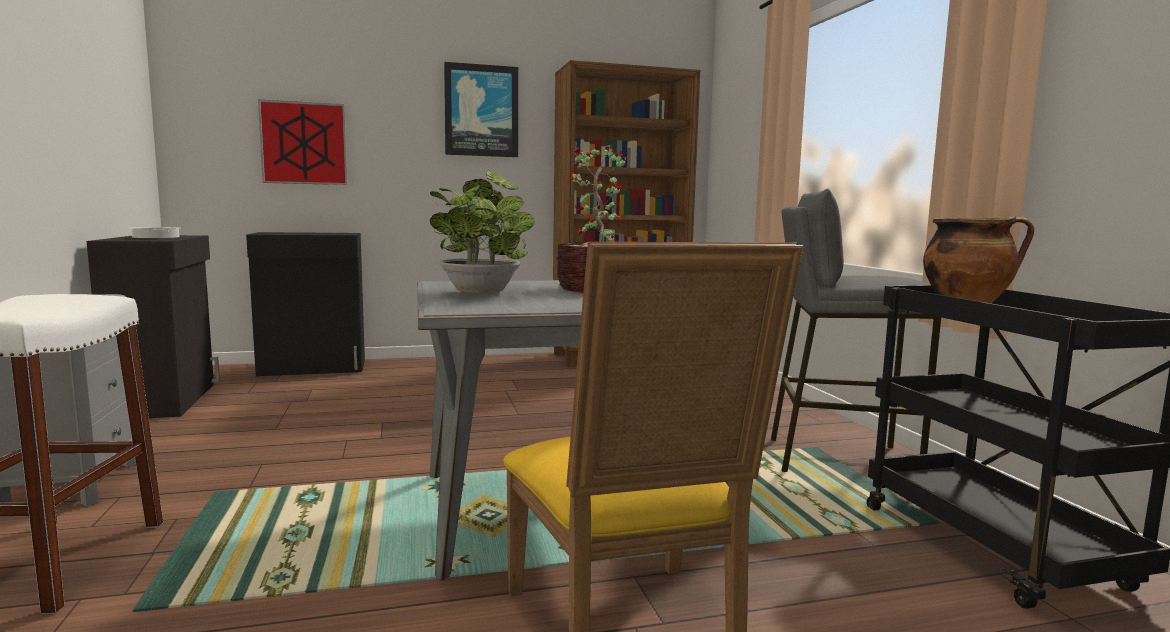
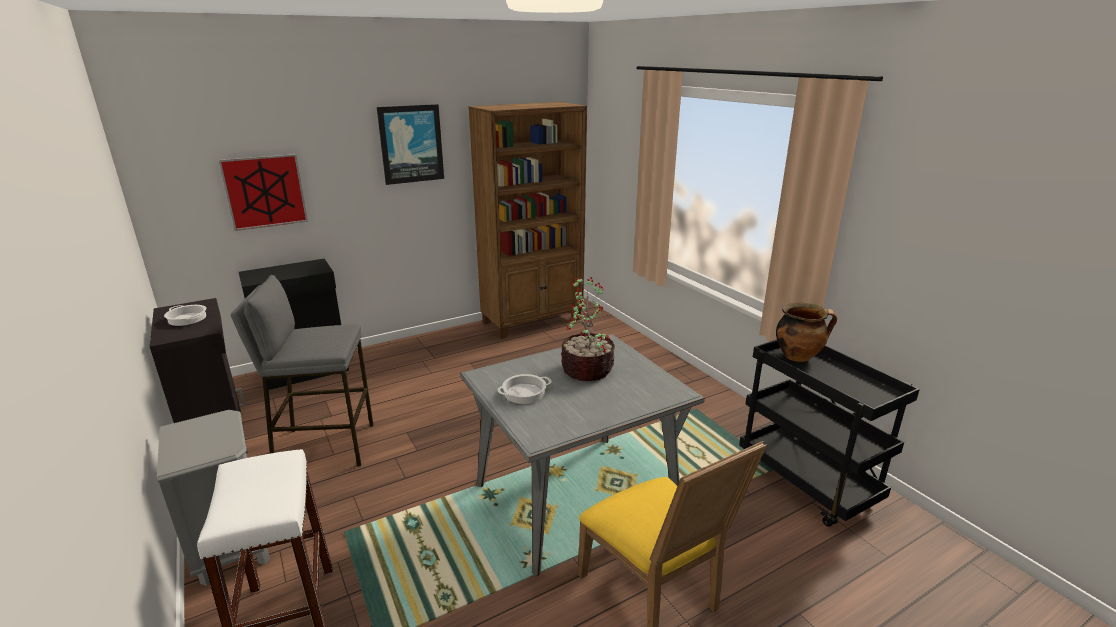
camera: 15 degrees left, 15 degrees up
potted plant [430,171,535,295] -> cooking pot [498,374,552,404]
grey stool [771,188,941,472] -> grey stool moved to [231,275,373,466]

